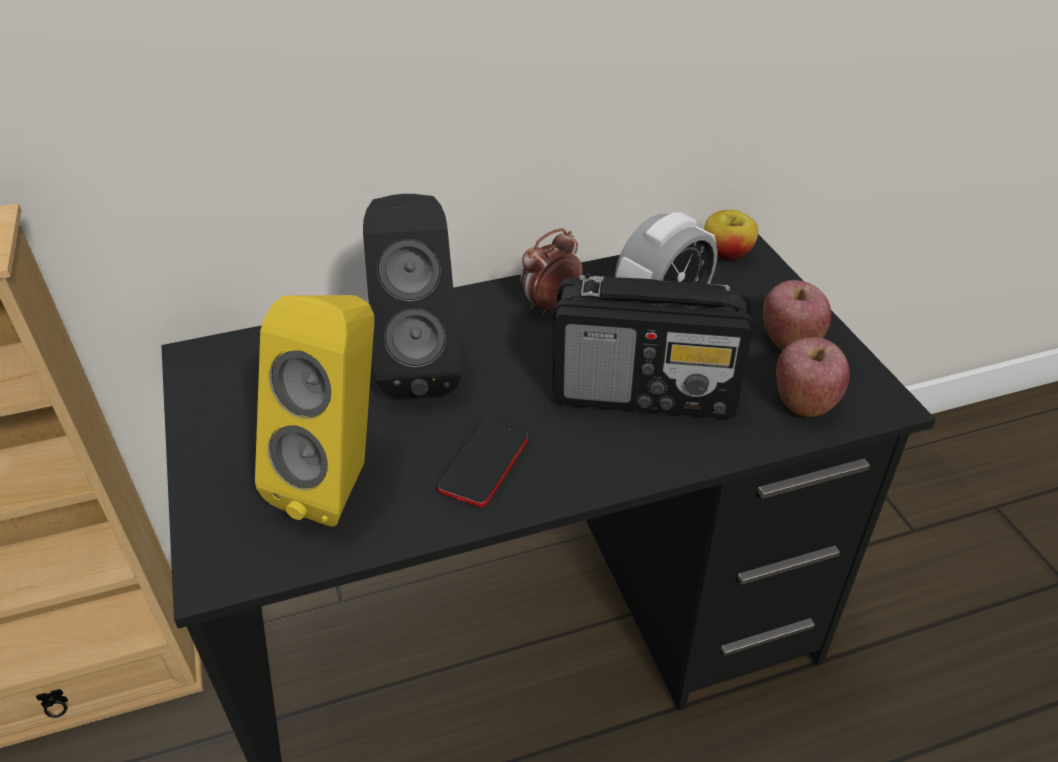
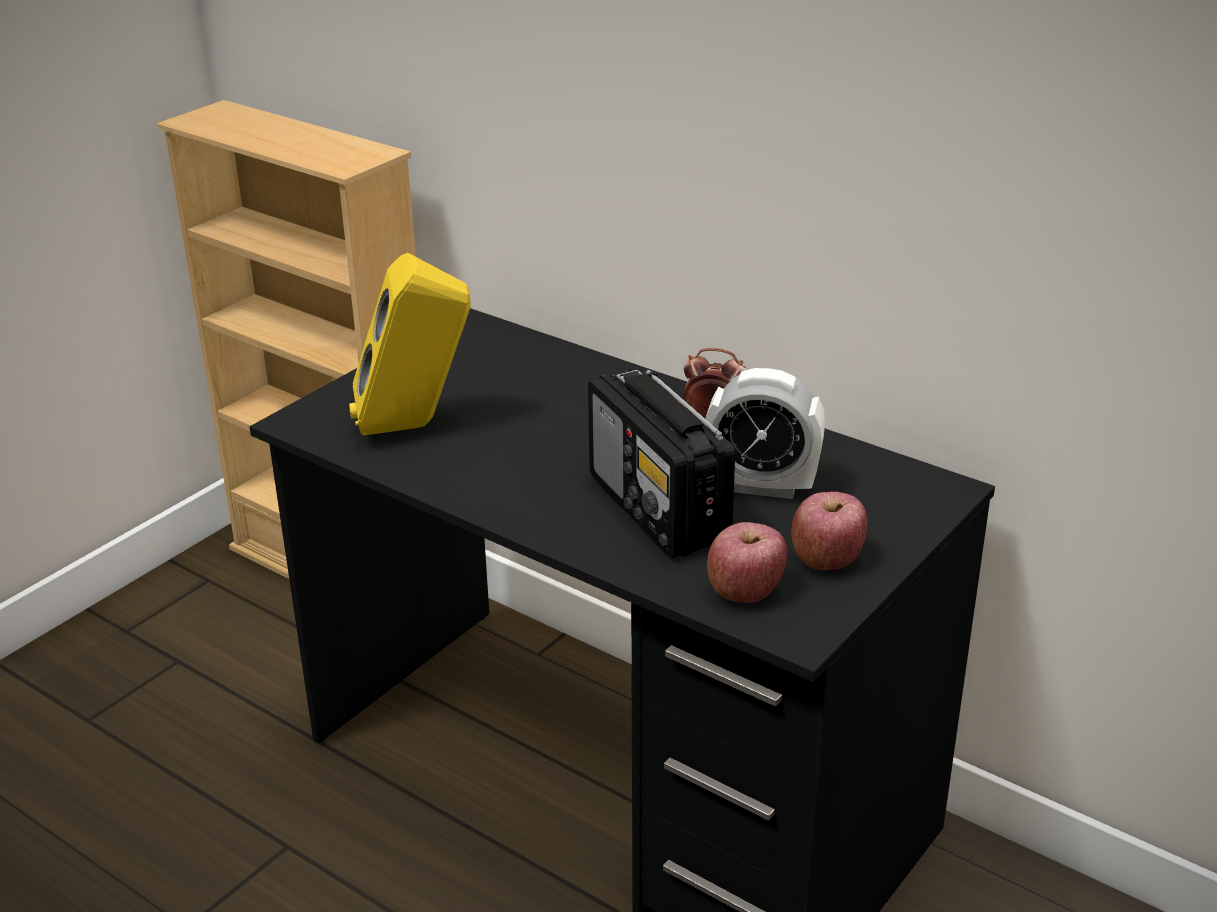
camera: 55 degrees right, 10 degrees down
black speaker [363,194,461,398] -> none
phone [438,420,528,508] -> none
apple [704,210,758,261] -> none

